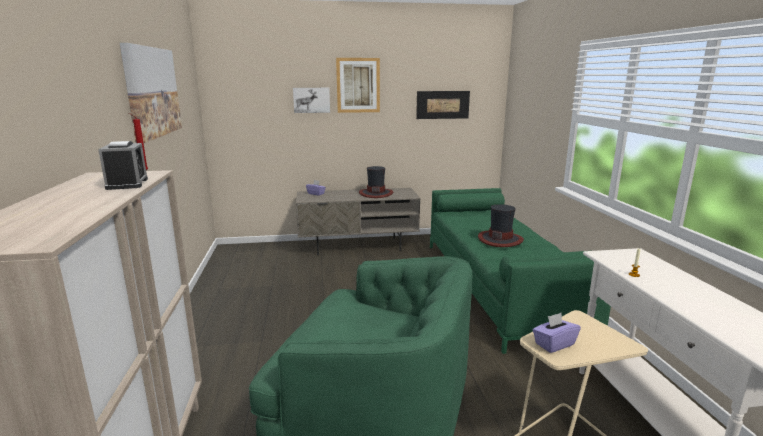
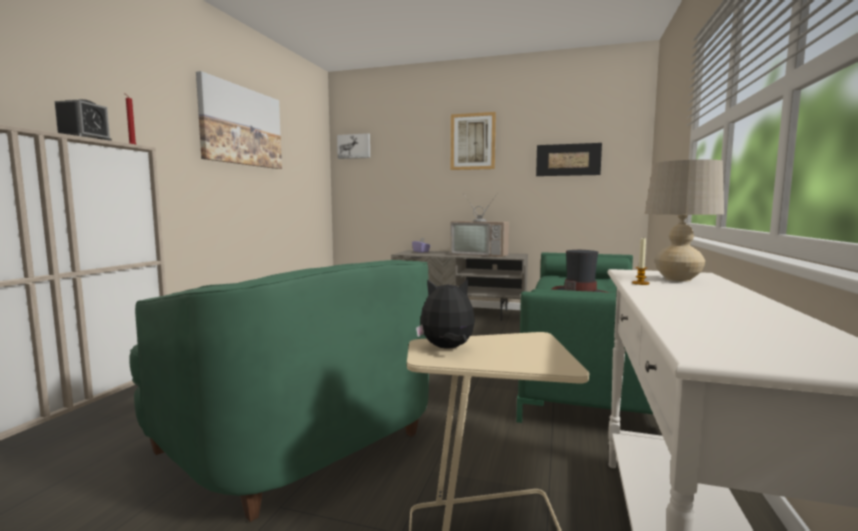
camera: 25 degrees right, 10 degrees down
picture [293,88,330,113] -> picture moved to [337,133,370,159]
hat [359,166,393,198] -> television [450,193,509,257]
purple tissue box [533,313,581,353] -> plush toy [416,279,475,348]
none -> beige table lamp [645,159,724,282]

